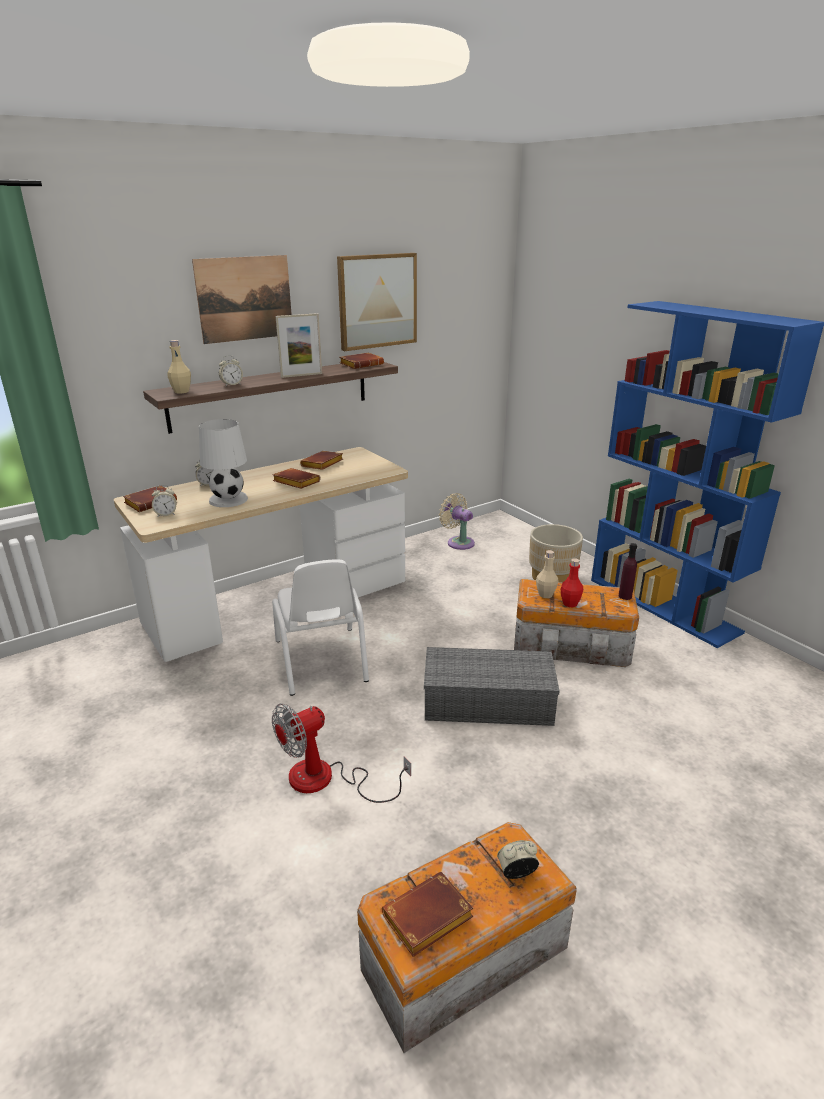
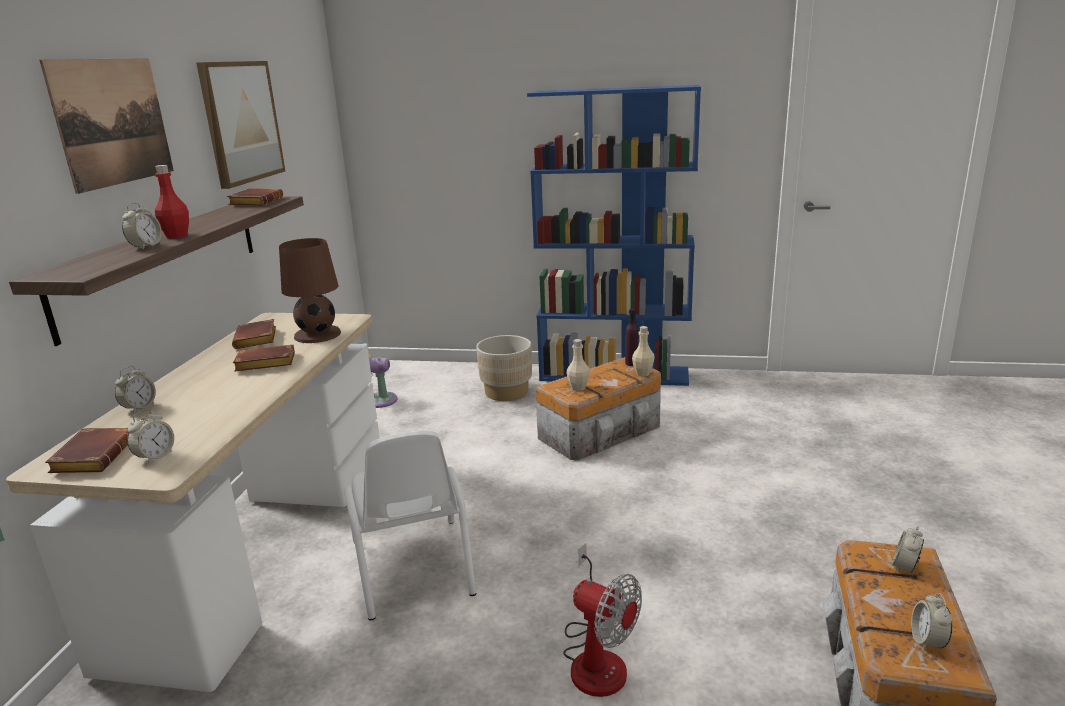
camera: 45 degrees left, 5 degrees down
beige bottle [167,340,191,393] -> beige bottle moved to [632,326,655,376]
white table lamp [199,419,248,507] -> none
white chair [272,559,369,696] -> white chair turned 45 degrees clockwise [344,430,476,620]
fan [272,704,411,803] -> fan turned 60 degrees counterclockwise [563,543,642,697]
picture frame [276,313,322,378] -> none
brown book [382,872,473,957] -> alarm clock [911,593,952,651]
grey storage box [424,647,560,726] -> none
red bottle [561,558,583,607] -> red bottle moved to [155,165,189,239]
none -> brown table lamp [279,238,341,343]

